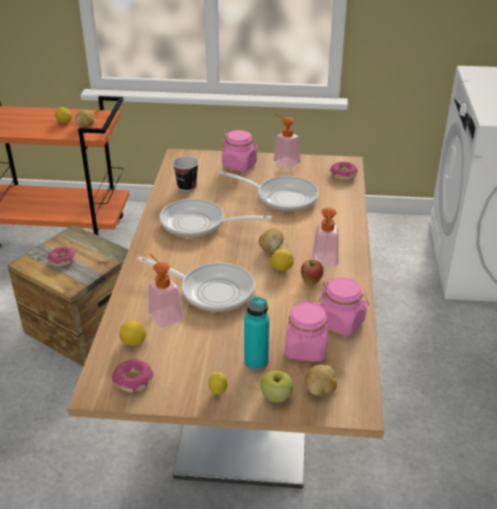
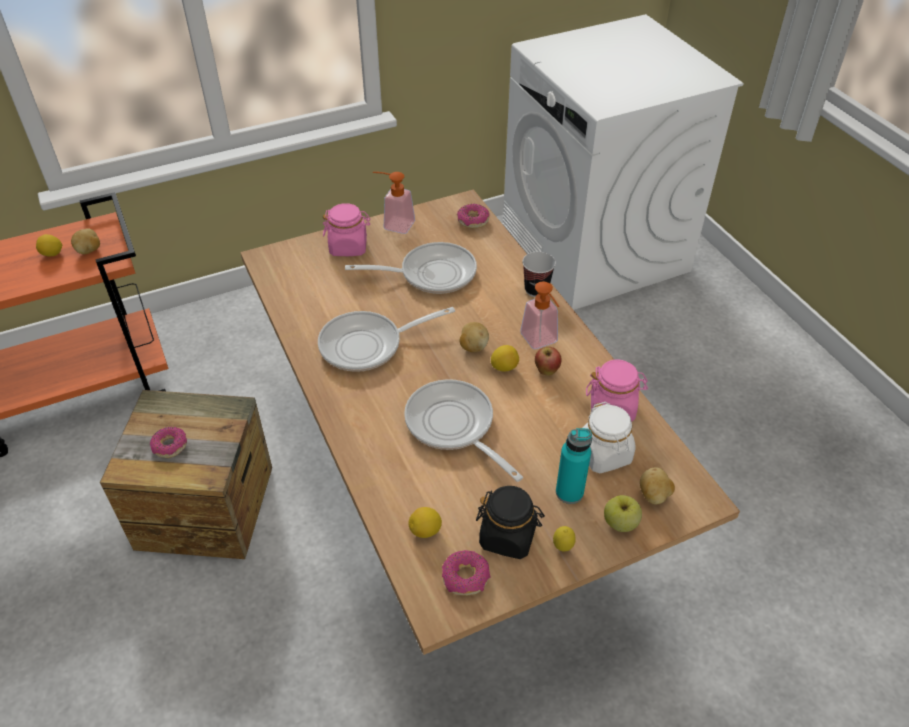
camera: 30 degrees left, 10 degrees up
frying pan [137,256,255,312] -> frying pan turned 120 degrees counterclockwise [404,379,523,482]
soap dispenser [148,253,183,328] -> none
cup [173,156,199,192] -> cup moved to [522,252,556,297]
pink jar [285,300,328,362] -> white jar [582,402,636,473]
none -> black jar [476,486,545,559]

